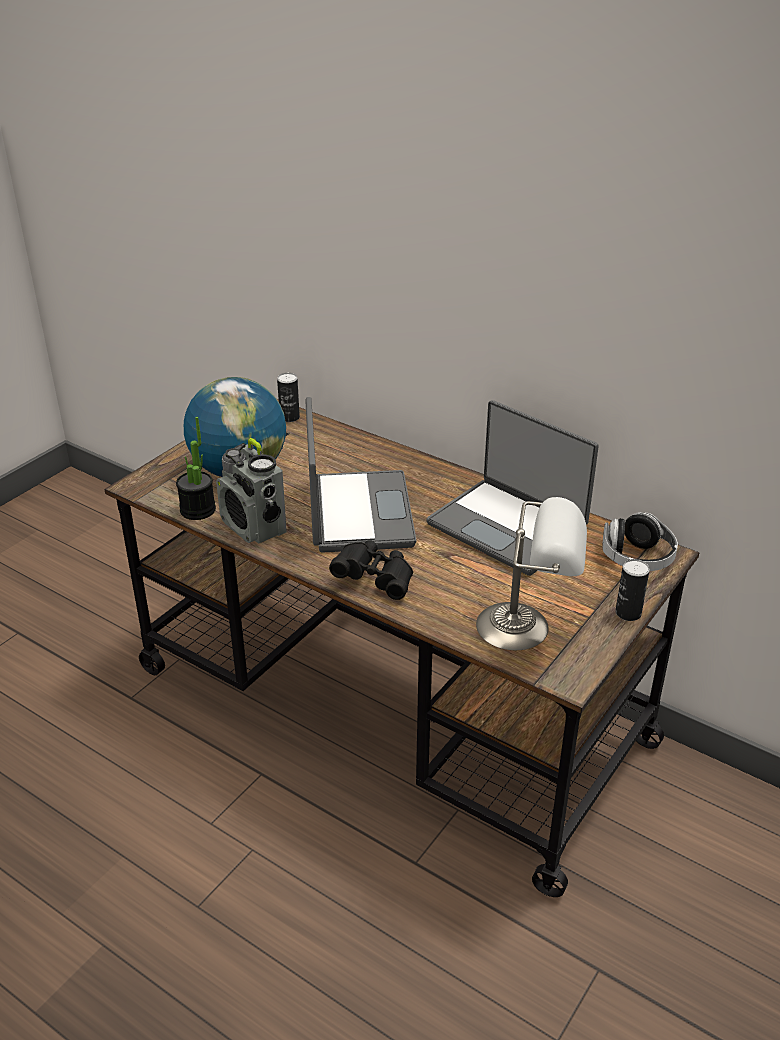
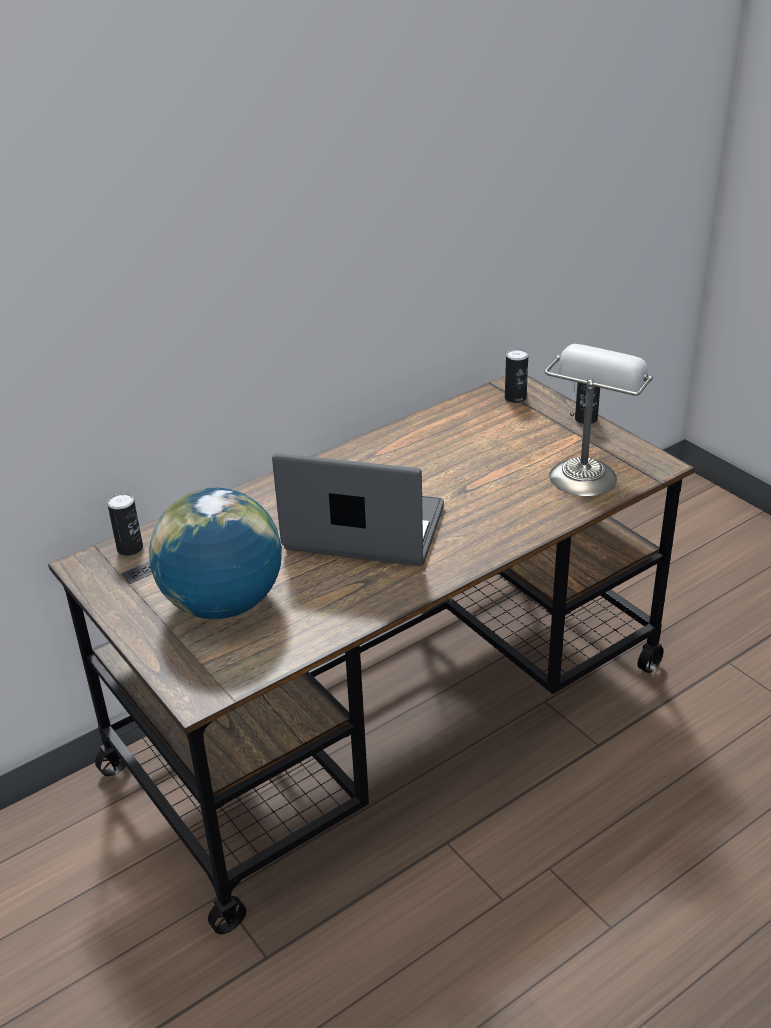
camera: 70 degrees left, 0 degrees up
potted plant [176,417,216,520] -> none
radio [216,438,287,544] -> none
black binoculars [329,540,413,600] -> none
laptop [427,400,599,576] -> none
headphones [602,512,678,571] -> can [505,349,528,403]

